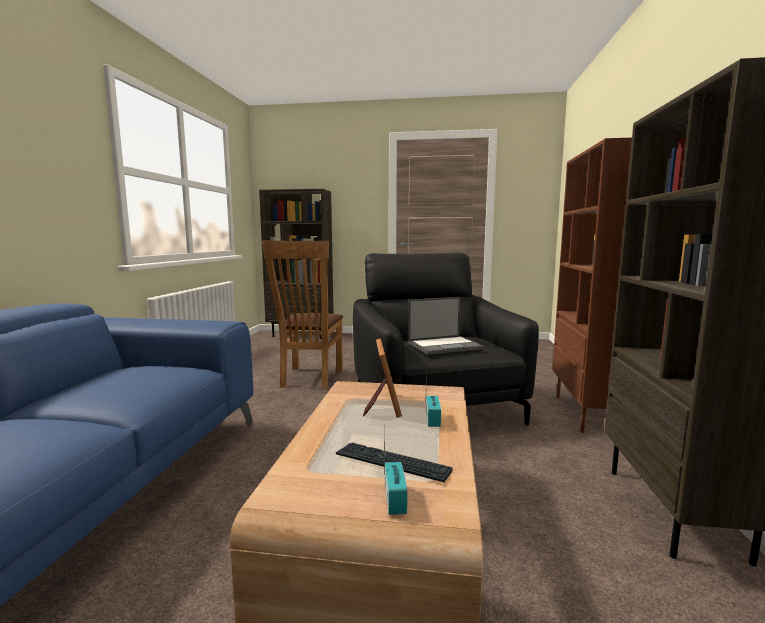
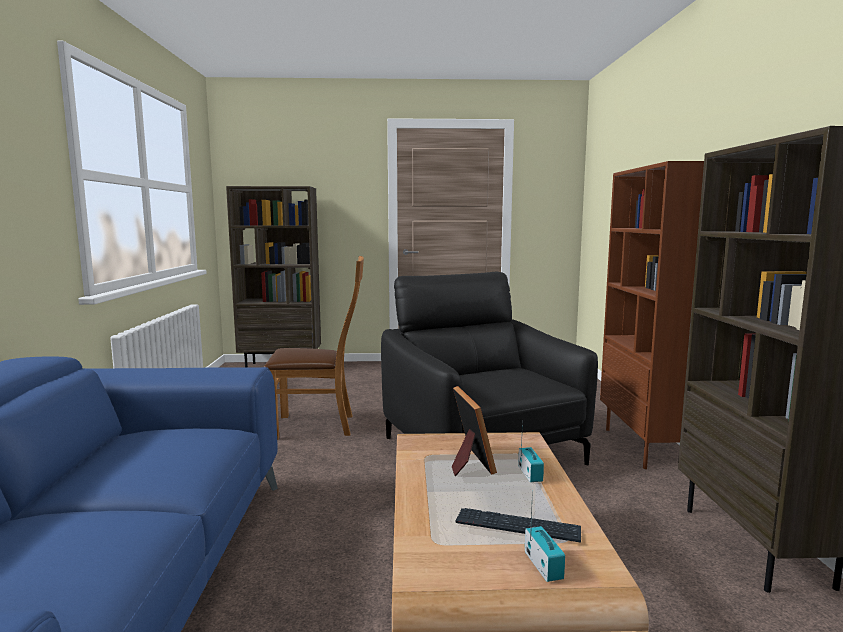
camera: 10 degrees left, 0 degrees up
brown chair [262,241,343,389] -> brown chair turned 90 degrees counterclockwise [264,256,364,440]
laptop [408,297,484,355] -> none

